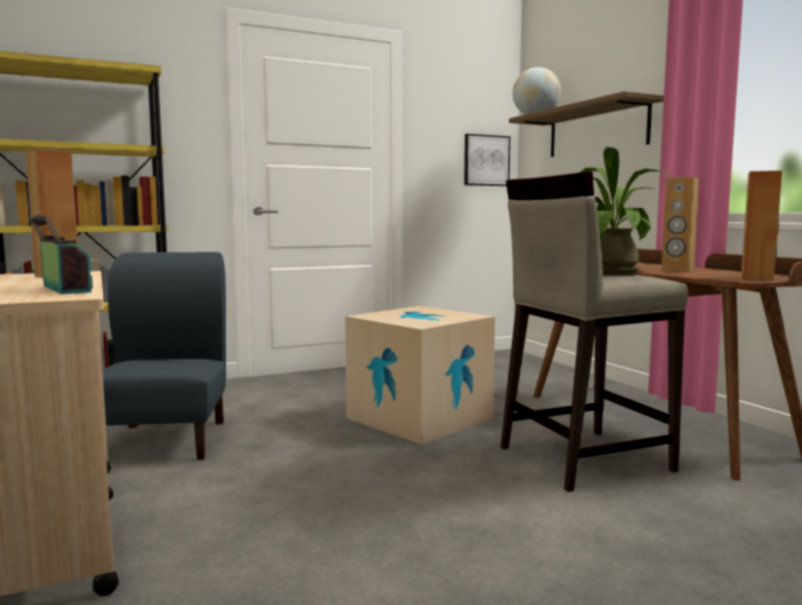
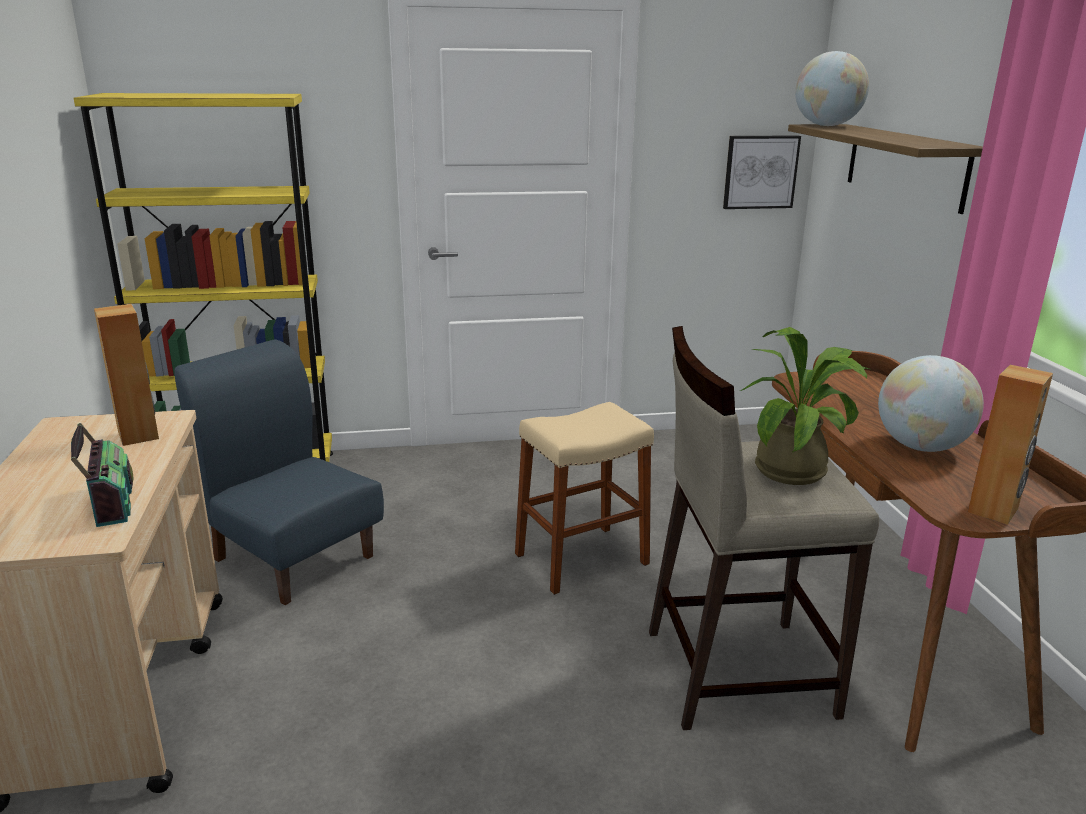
camera: 15 degrees right, 15 degrees up
blue chair [102,252,226,460] -> blue chair turned 60 degrees counterclockwise [175,339,384,605]
cardboard box [345,306,495,444] -> beige stool [515,402,654,595]
brown speaker [661,177,699,272] -> globe [878,355,984,452]

